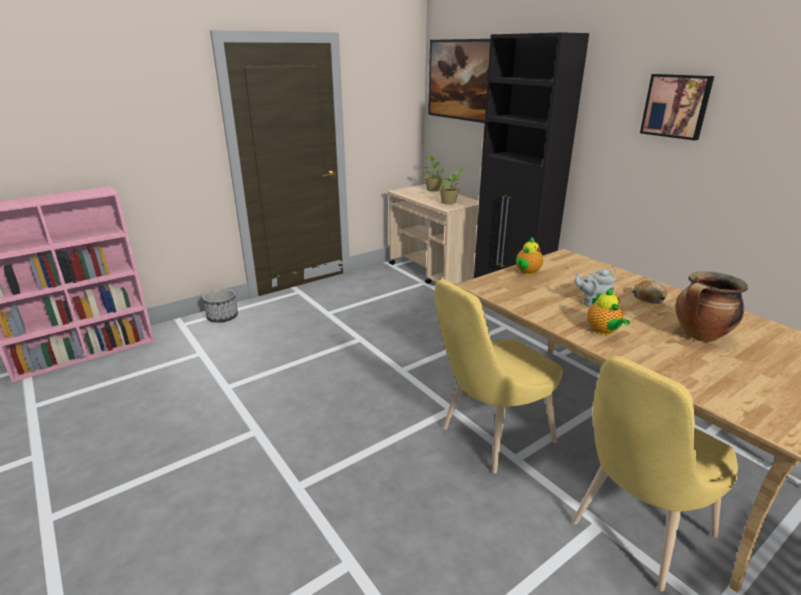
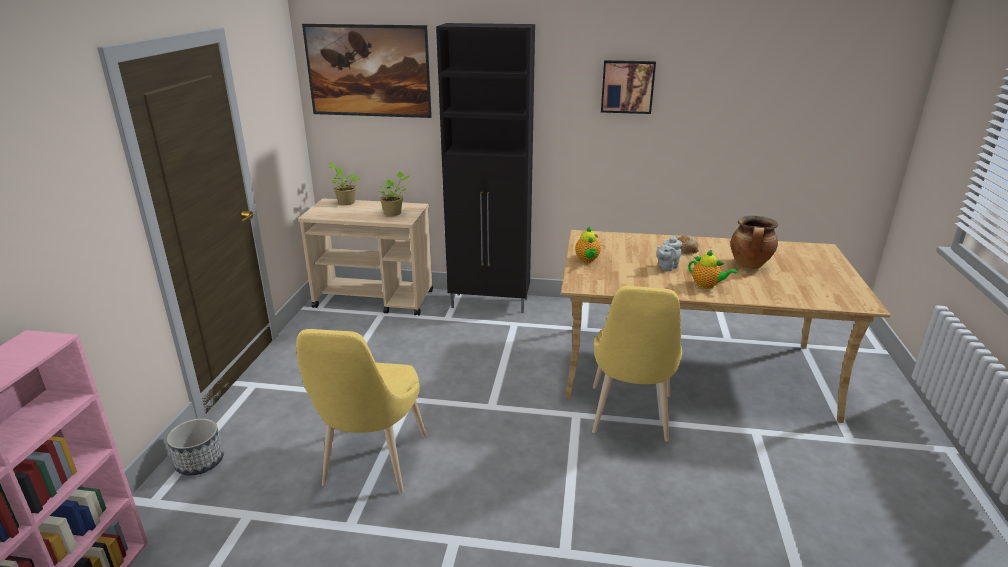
camera: 45 degrees left, 0 degrees up
yellow chair [572,356,738,591] -> yellow chair moved to [296,329,427,493]

